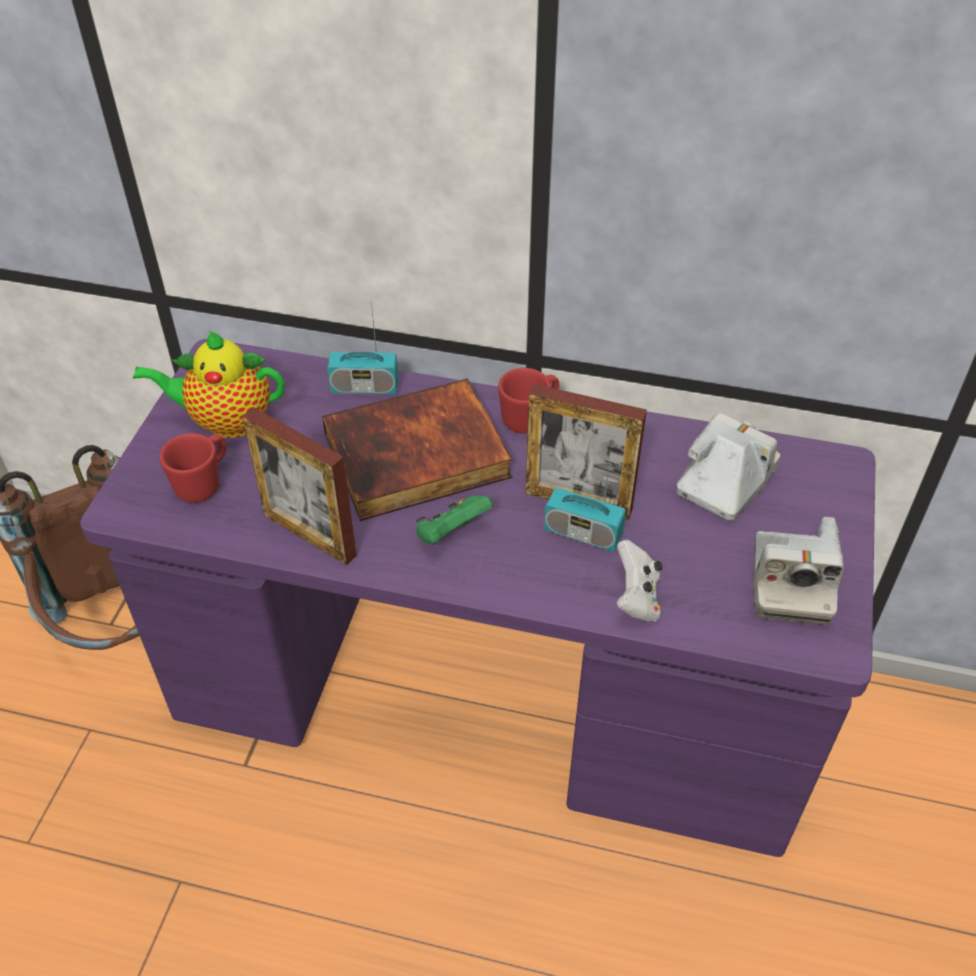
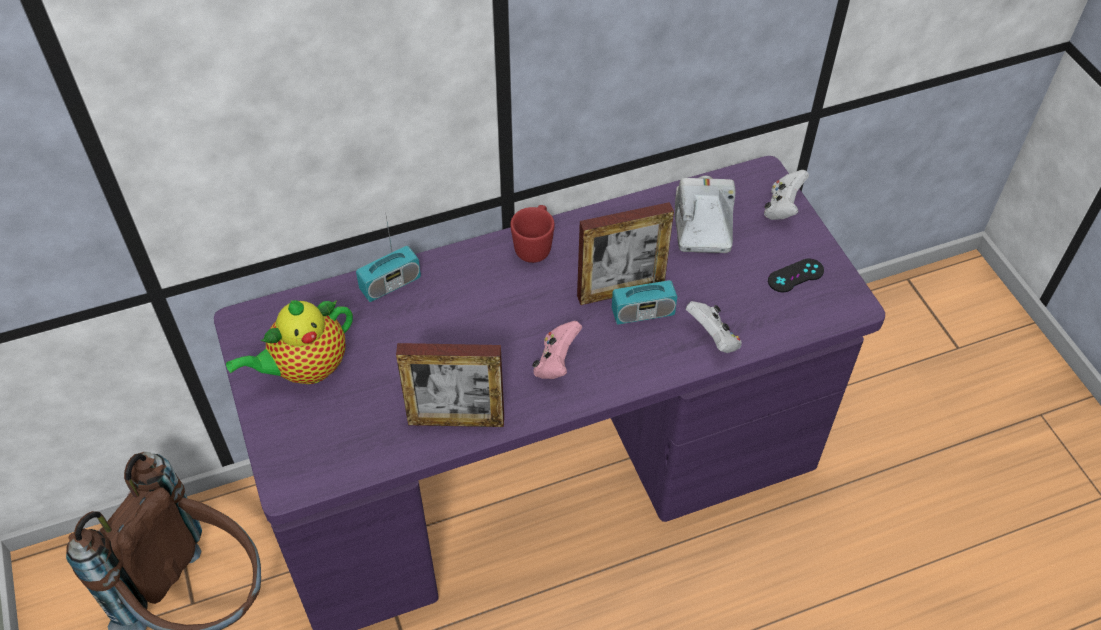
camera: 35 degrees left, 5 degrees up
red mug [160,433,226,503] -> none
book [322,378,513,521] -> none
green game controller [416,496,493,544] -> pink game controller [532,321,582,379]
camera [753,517,843,625] -> black game controller [768,258,824,292]
none -> white game controller [764,170,809,220]

